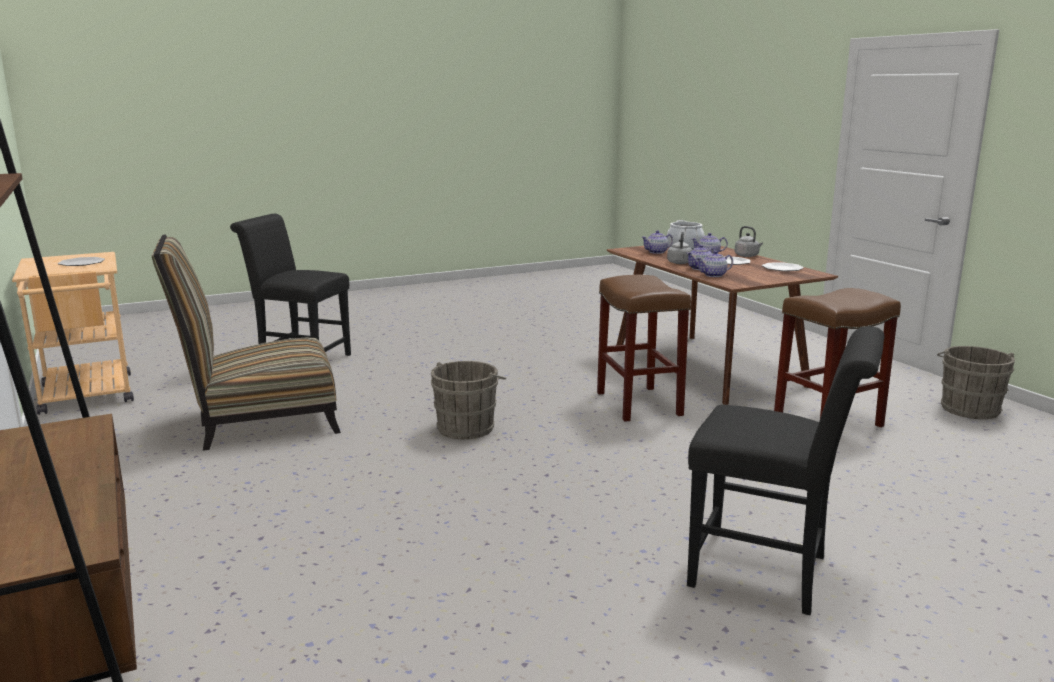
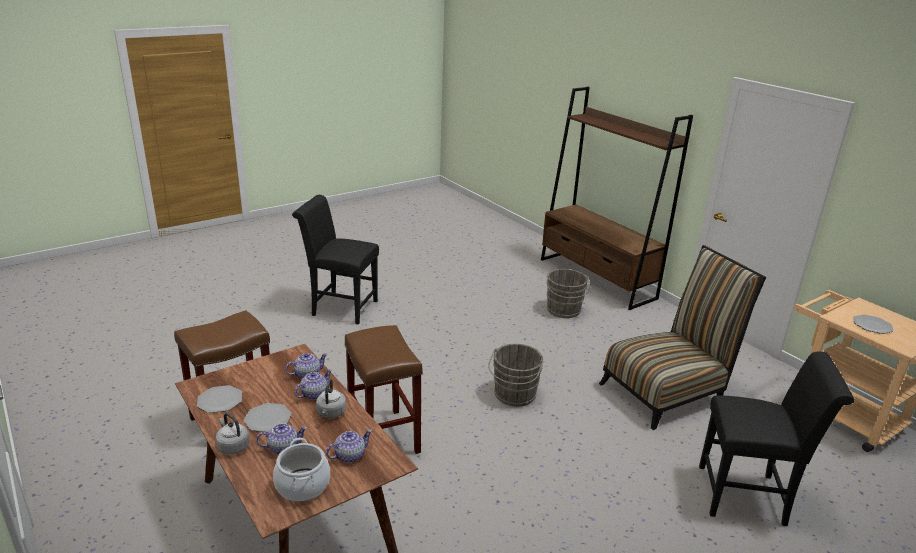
camera: 170 degrees right, 10 degrees up
grey bucket [937,346,1015,419] -> grey bucket moved to [547,269,590,318]

